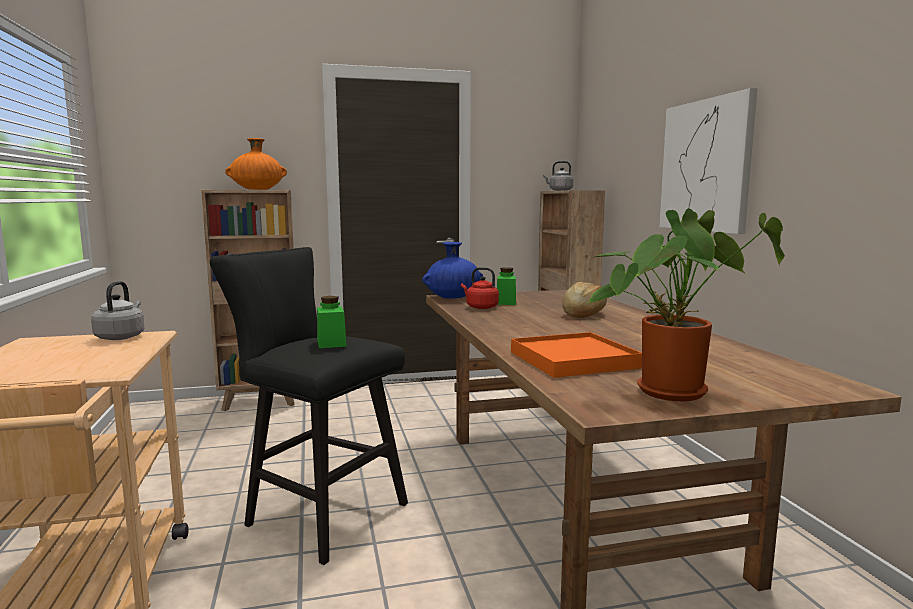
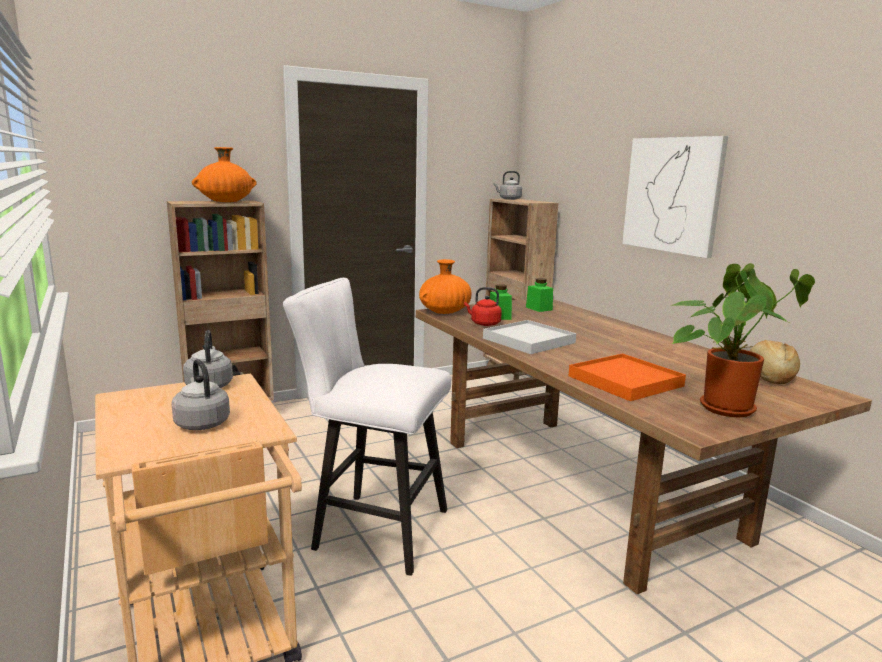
camera: 15 degrees left, 5 degrees up
black stool [210,247,408,565] -> white stool [283,278,451,576]
green jar [317,296,347,348] -> green jar moved to [526,278,553,312]
blue vase [422,242,483,299] -> orange vase [419,259,472,314]
bread [562,282,607,318] -> bread moved to [750,340,800,384]
none -> grey kettle [171,359,230,430]
none -> white tray [483,320,576,354]

